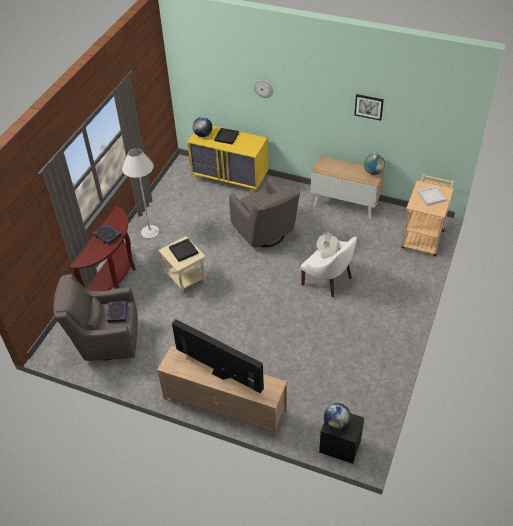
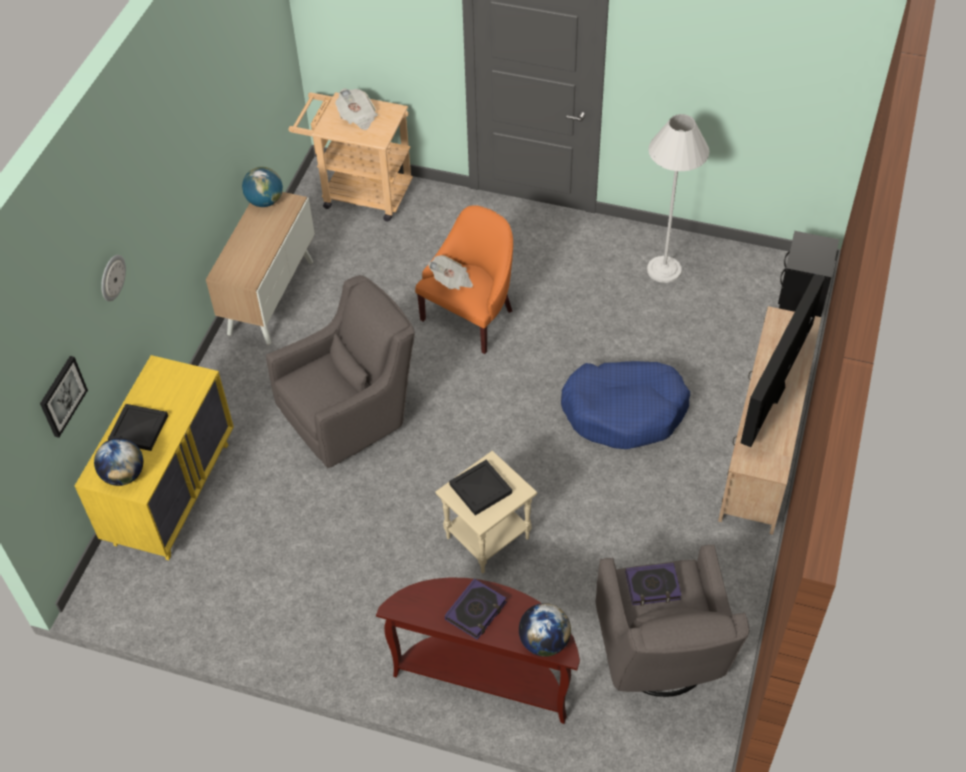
camera: 95 degrees left, 5 degrees up
white floor lamp [122,148,159,239] -> white floor lamp moved to [647,114,709,283]
white armchair [301,237,357,297] -> orange armchair [415,205,513,354]
globe [324,403,351,431] -> globe moved to [519,603,571,657]
picture [354,94,384,121] -> picture moved to [40,356,88,438]
white tray [418,186,447,206] -> newspaper [335,89,378,130]
none -> blue dog bed [561,361,690,449]

